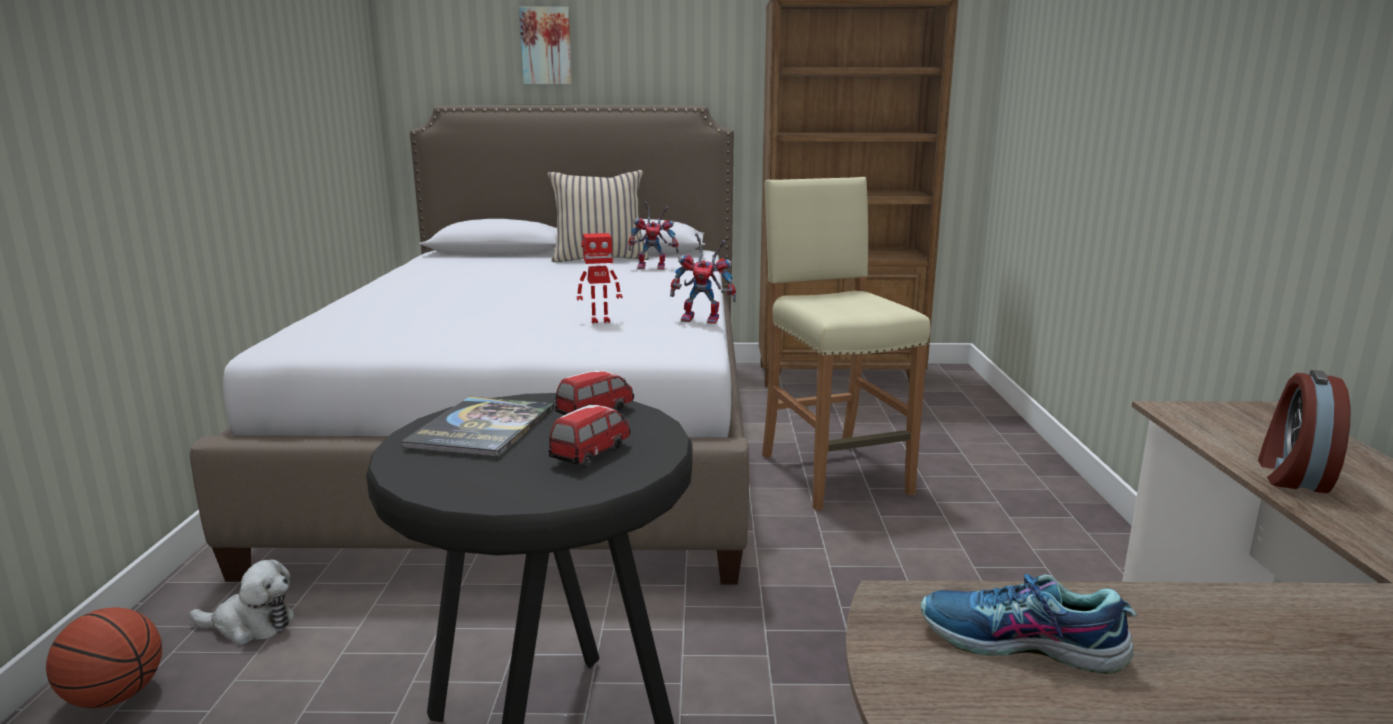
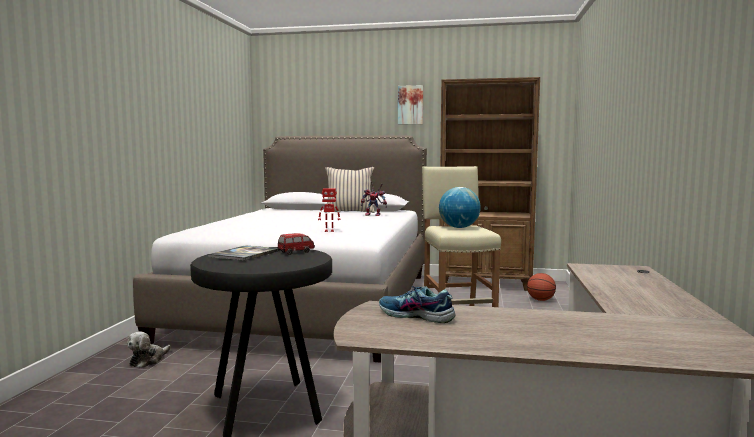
camera: 10 degrees right, 10 degrees down
basketball [46,607,162,708] -> basketball moved to [527,273,556,301]
plush toy [189,559,295,645] -> plush toy turned 105 degrees clockwise [127,331,171,368]
picture [519,7,572,84] -> picture moved to [398,85,423,124]
toy car [549,405,631,468] -> none
toy robot [670,233,736,324] -> none
alarm clock [1258,370,1351,493] -> none
none -> globe [439,187,481,228]

